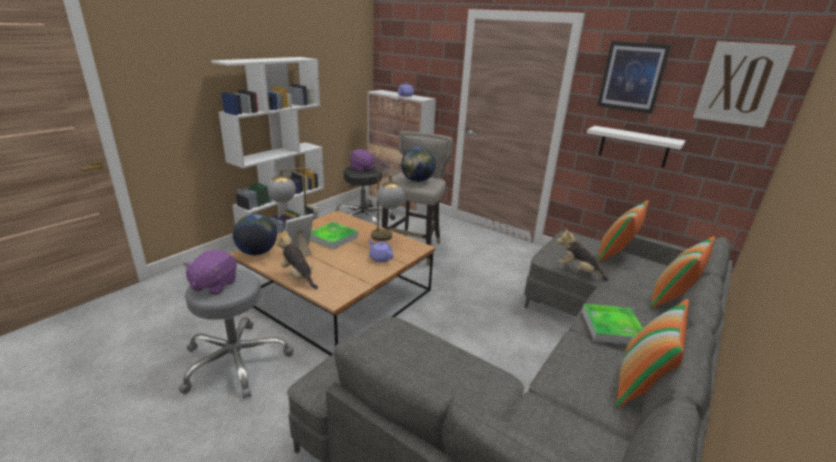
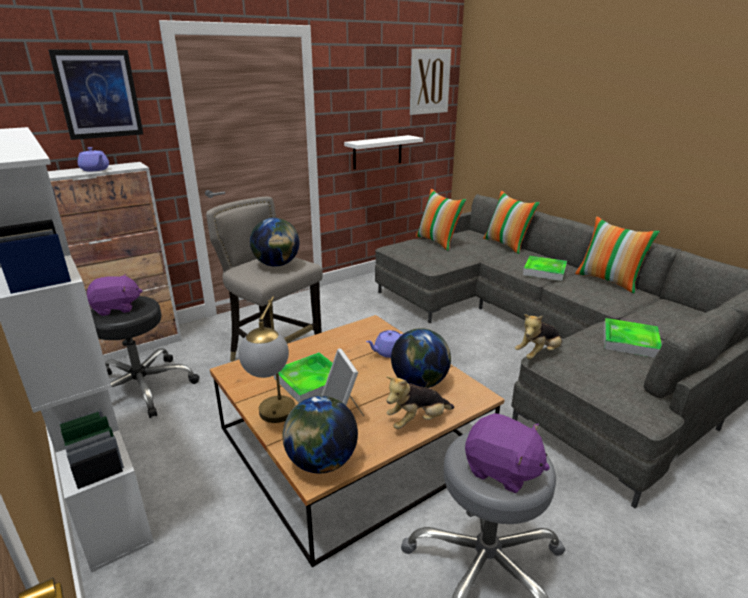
camera: 70 degrees left, 0 degrees up
table lamp [371,168,404,241] -> none
plush toy [556,228,609,281] -> plush toy moved to [515,314,562,359]
picture [597,41,671,114] -> picture moved to [48,50,143,140]
none -> globe [391,328,451,388]
none -> tray [604,318,662,358]

